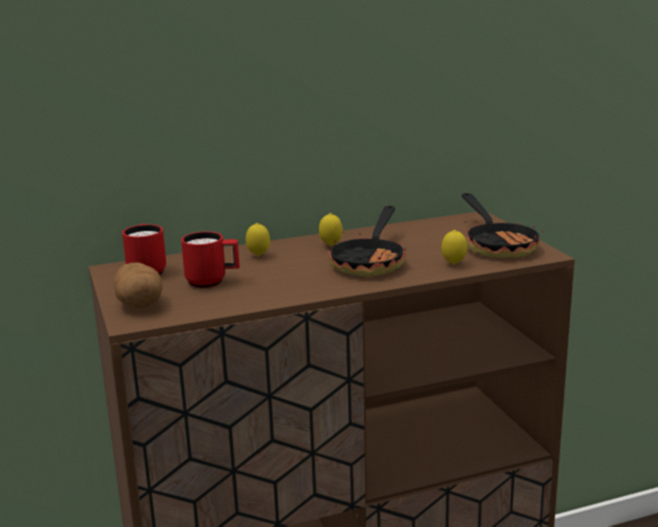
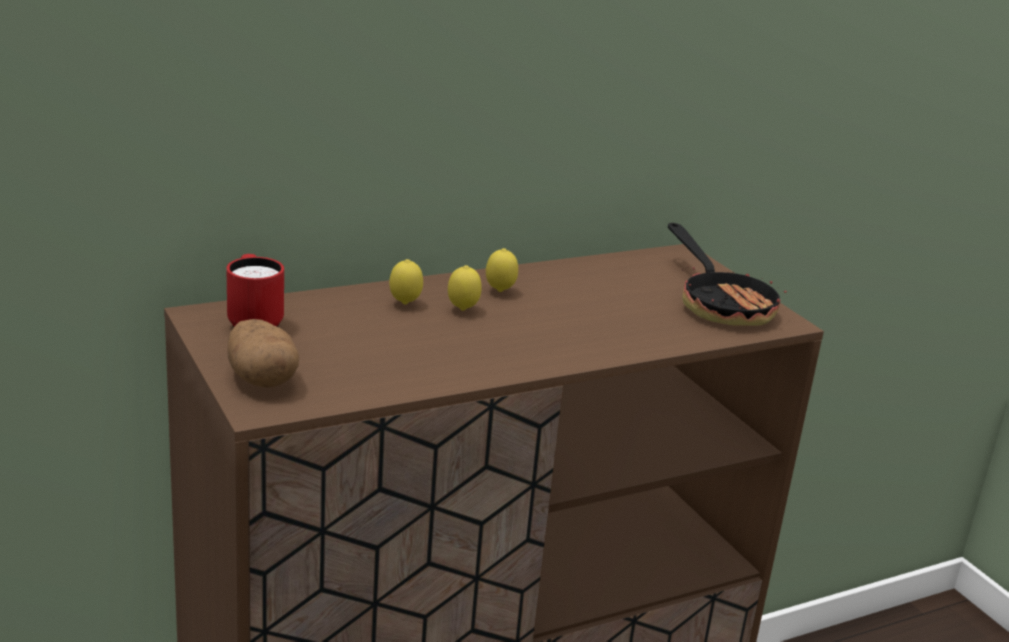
camera: 10 degrees left, 5 degrees up
red mug [181,232,240,288] -> none
frying pan [328,206,406,277] -> none
lemon [441,230,467,265] -> lemon moved to [448,265,482,311]

